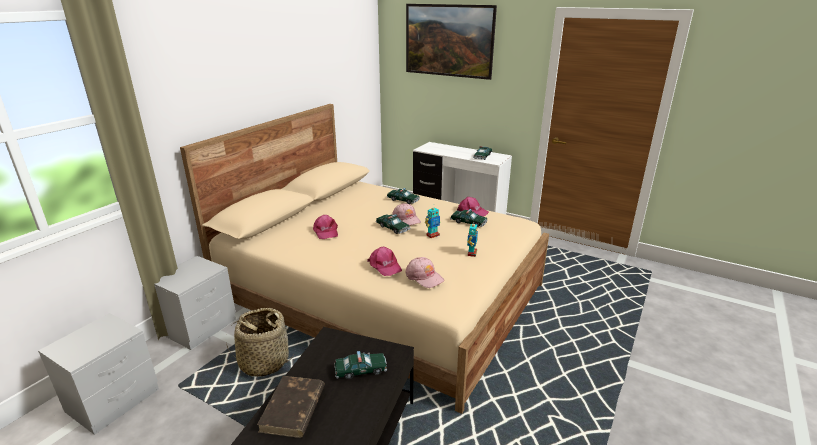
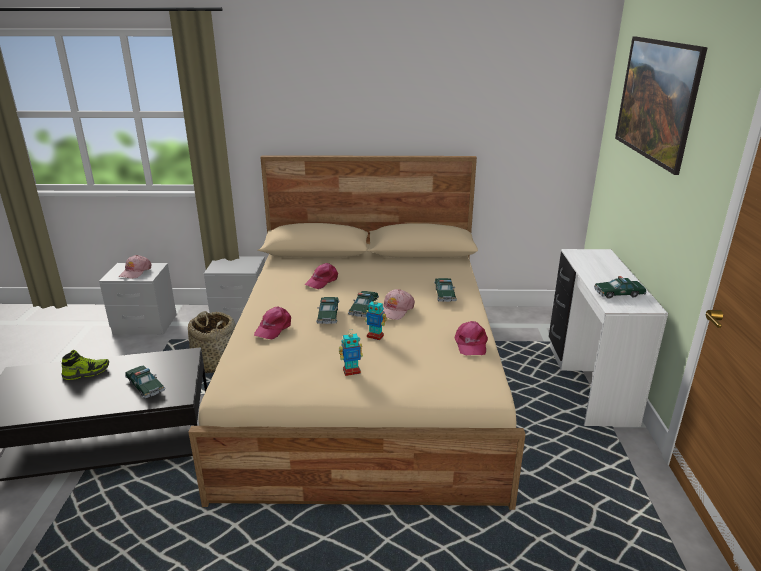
camera: 60 degrees right, 0 degrees up
brown book [257,376,325,438] -> shoe [61,350,109,380]
pink cap [405,257,445,288] -> pink cap moved to [119,255,151,279]
toy car [450,209,487,227] -> toy car moved to [316,297,339,324]

